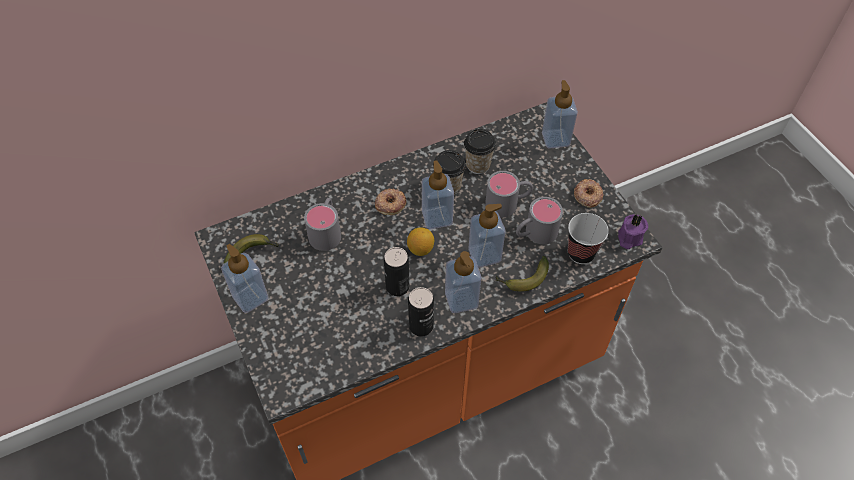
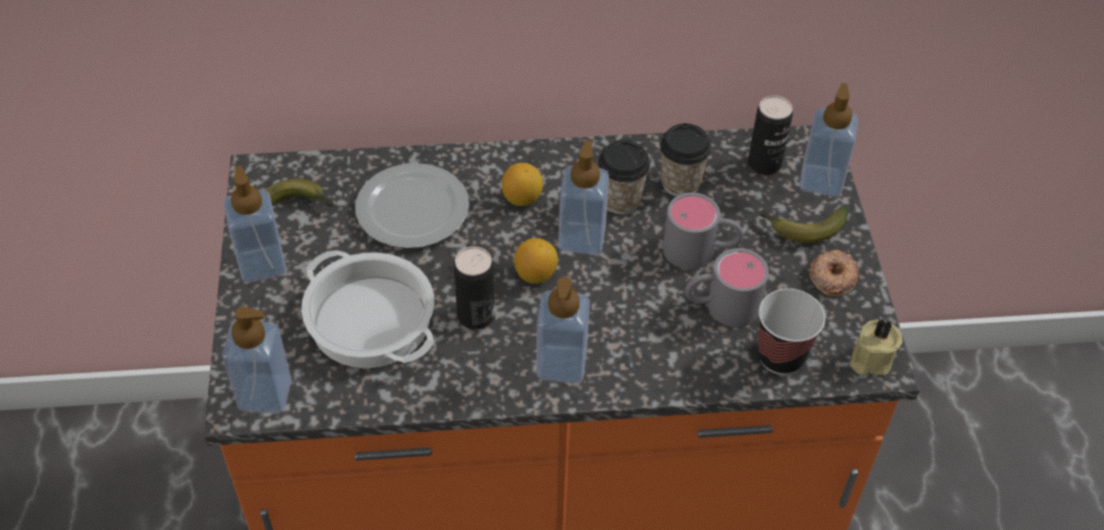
camera: 20 degrees right, 5 degrees down
grey mug [304,198,341,251] -> plate [355,163,469,249]
donut [375,189,406,215] -> lemon [502,163,543,206]
can [408,287,434,337] -> can moved to [748,96,793,175]
soap dispenser [468,204,505,268] -> soap dispenser moved to [222,307,292,413]
banana [495,256,549,292] -> banana moved to [759,205,848,243]
purple candle [618,214,648,249] -> beige candle [850,319,902,375]
none -> cooking pot [301,250,434,368]

